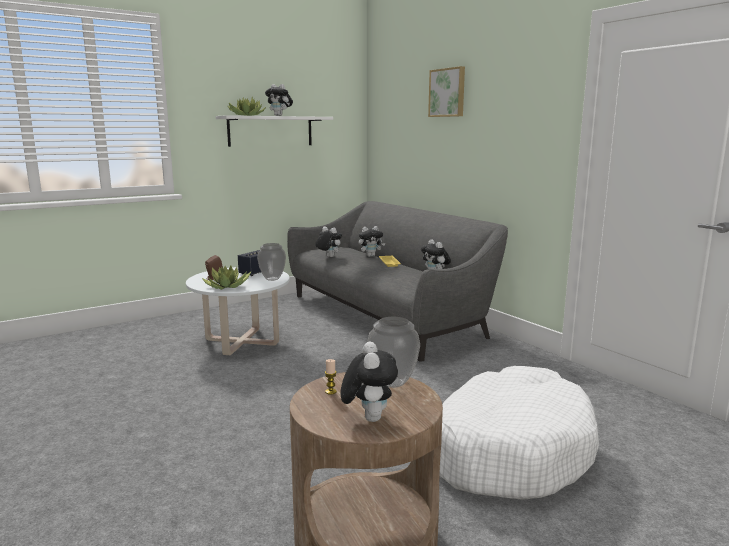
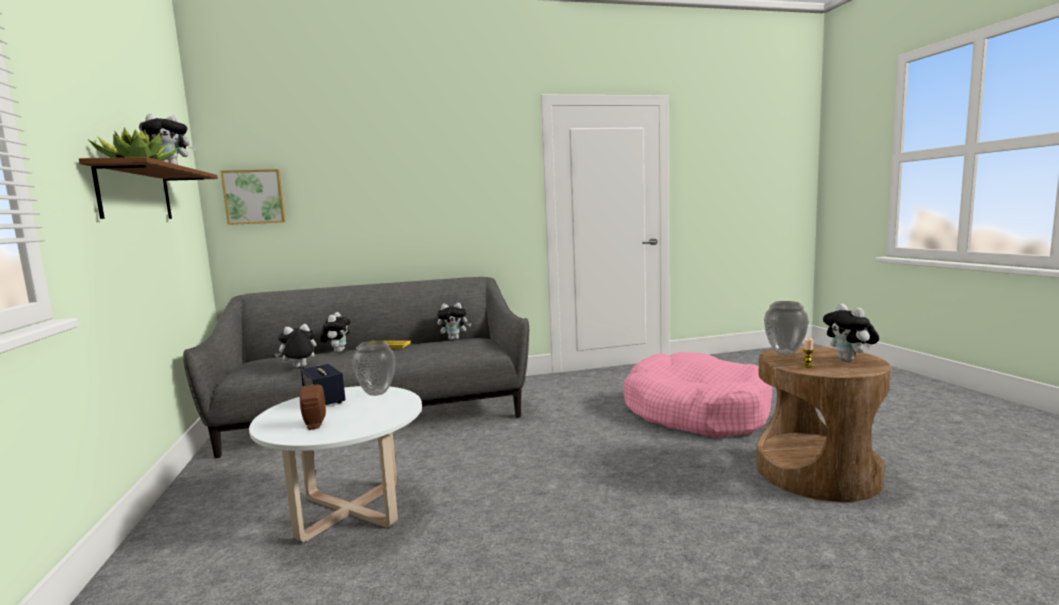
camera: 70 degrees left, 5 degrees down
potted plant [202,266,251,290] -> none
white shelf [216,115,333,147] -> brown shelf [79,157,218,219]
plush toy [340,342,398,422] -> plush toy turned 120 degrees counterclockwise [823,304,879,361]
picture [428,66,465,117] -> picture moved to [221,169,286,225]
white dog bed [439,366,599,500] -> pink dog bed [623,352,773,438]

